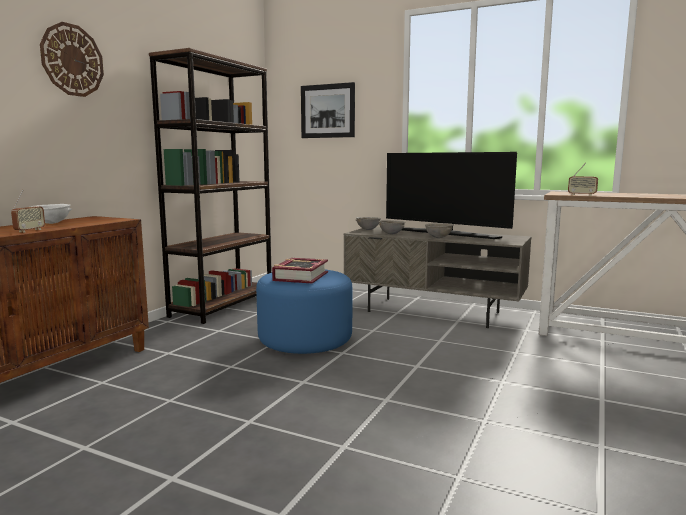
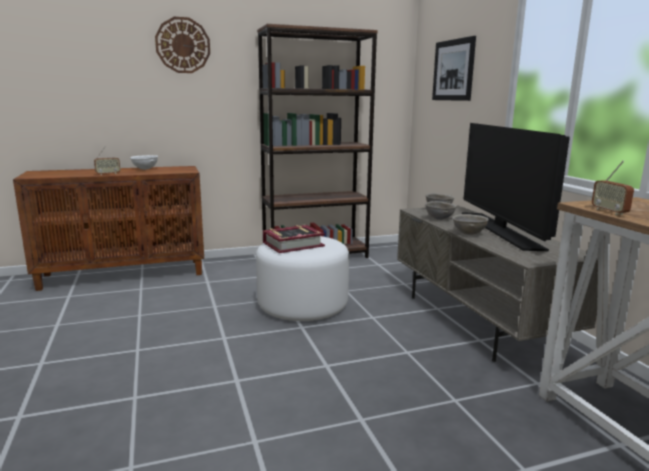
camera: 45 degrees right, 5 degrees up
blue ottoman [256,269,352,354] -> white ottoman [256,236,349,321]

